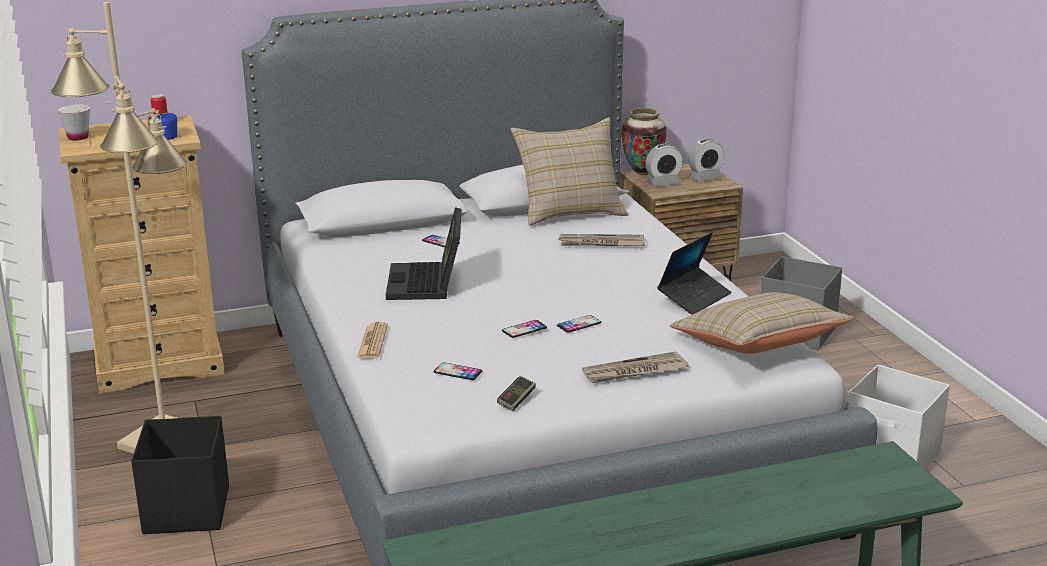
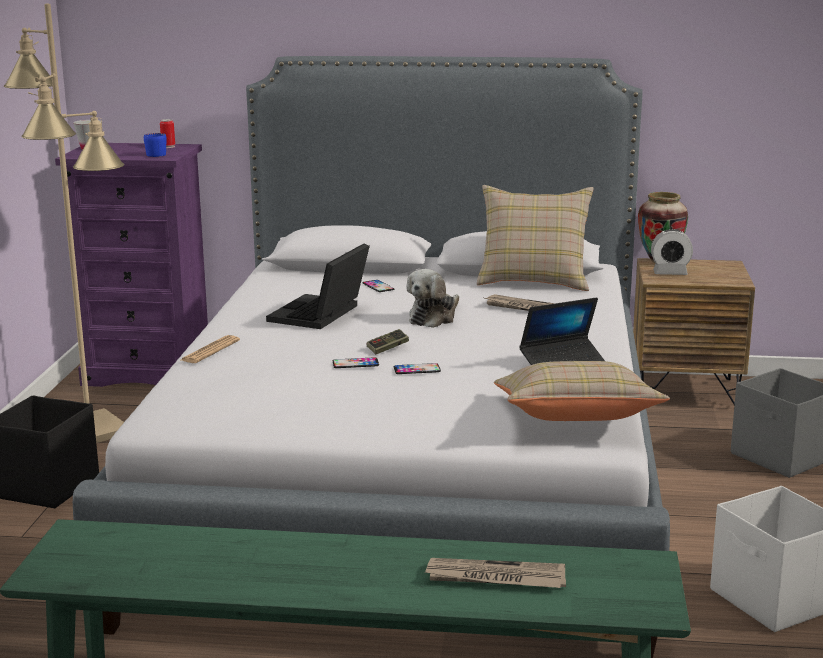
camera: 25 degrees right, 5 degrees down
beige dresser [59,116,225,394] -> purple dresser [55,143,208,387]
phone [434,363,482,380] -> none
game controller [497,376,536,411] -> game controller moved to [367,329,409,354]
newspaper [582,351,689,383] -> newspaper moved to [425,558,566,588]
alarm clock [688,138,724,182] -> none
none -> plush toy [406,269,459,328]

